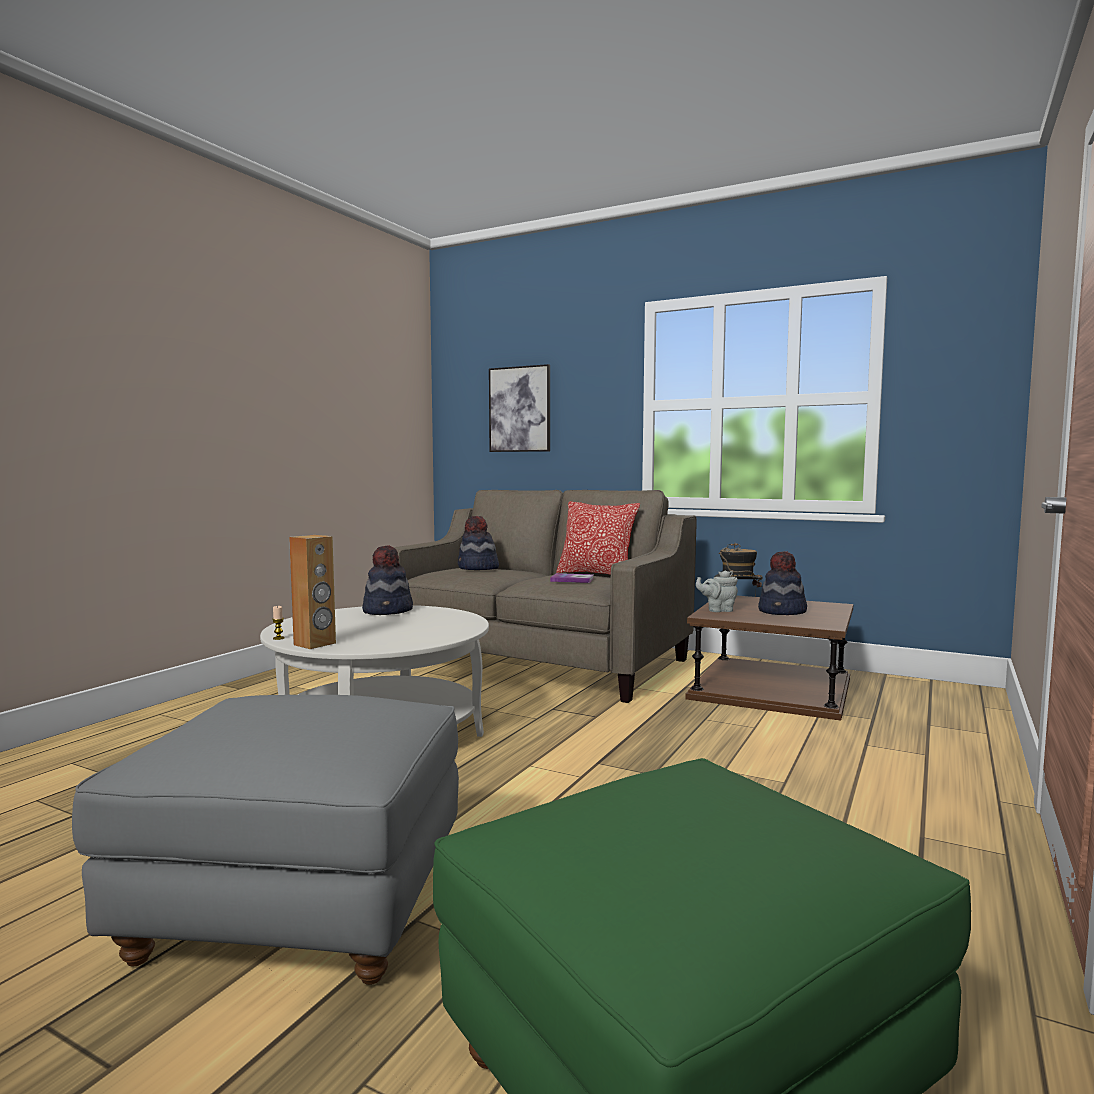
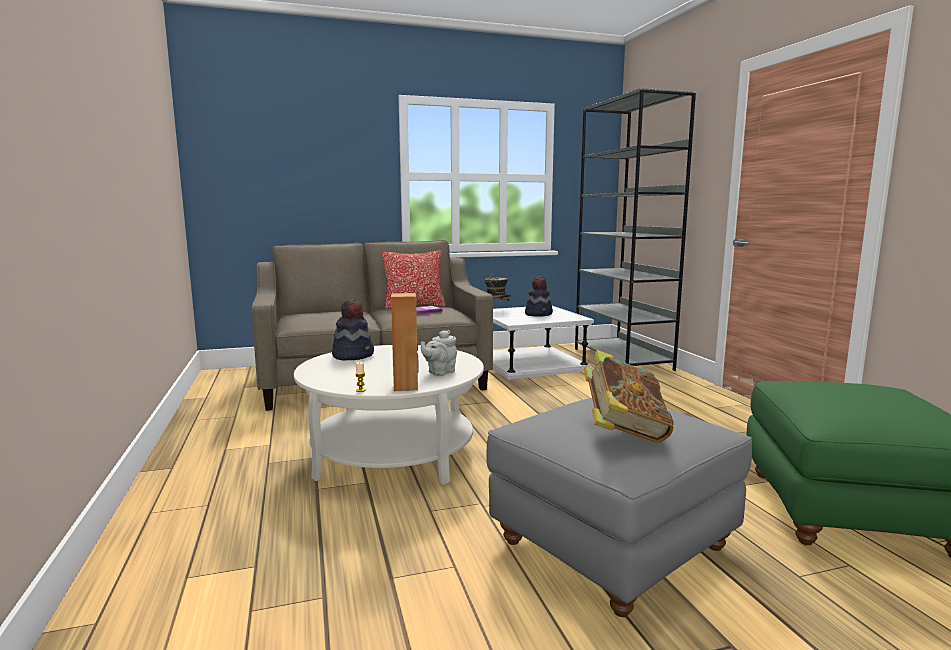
camera: 45 degrees left, 5 degrees up
hat [458,516,499,570] -> none
picture [489,364,550,452] -> none
brown side table [685,596,854,721] -> white side table [493,306,594,380]
grey teapot [696,571,738,612] -> grey teapot moved to [421,330,457,376]
none -> grey bookcase [575,88,696,371]
none -> book [584,350,674,443]

